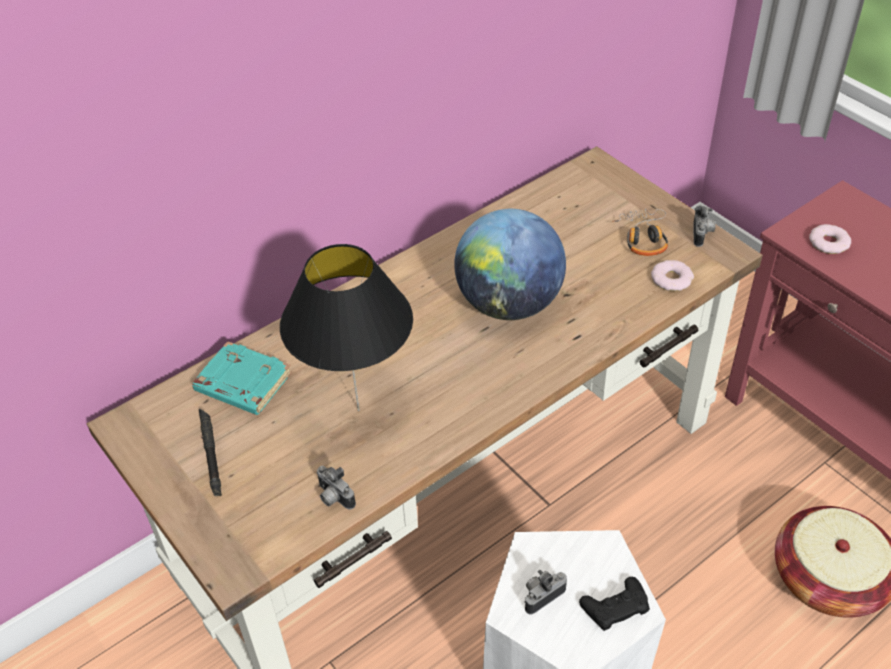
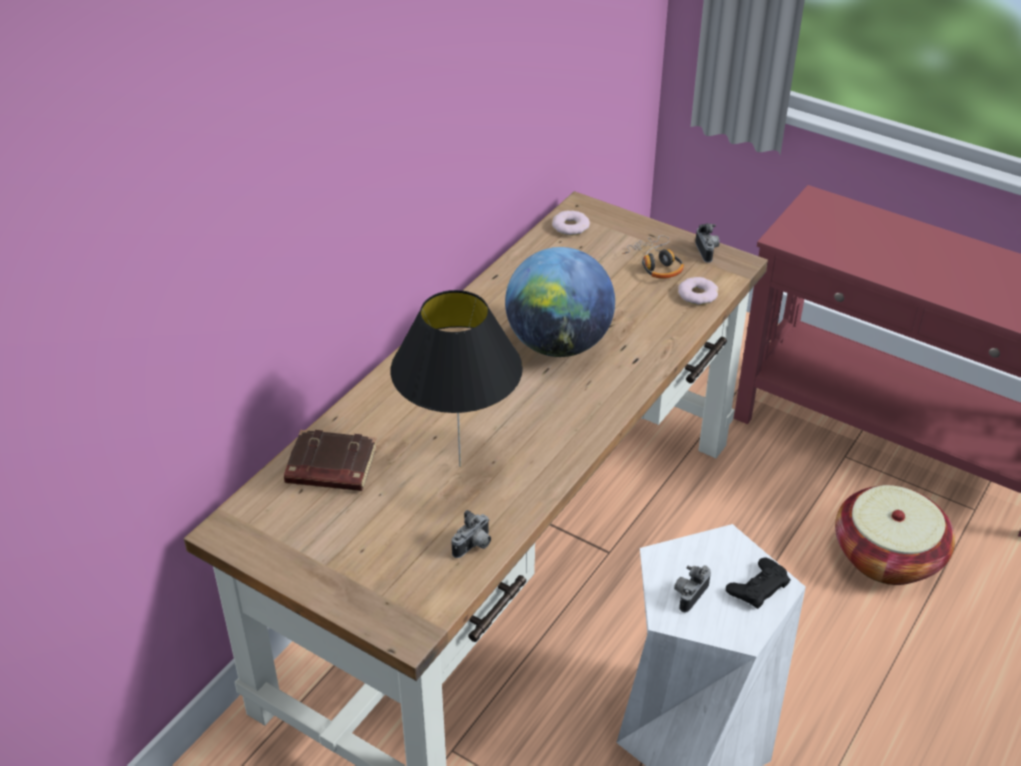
camera: 20 degrees left, 5 degrees down
turquoise book [192,341,292,415] -> brown book [284,430,377,491]
black flashlight [199,409,222,496] -> none
camera [317,466,356,509] -> camera turned 75 degrees counterclockwise [451,510,491,558]
donut [809,224,851,254] -> donut moved to [552,211,590,235]

